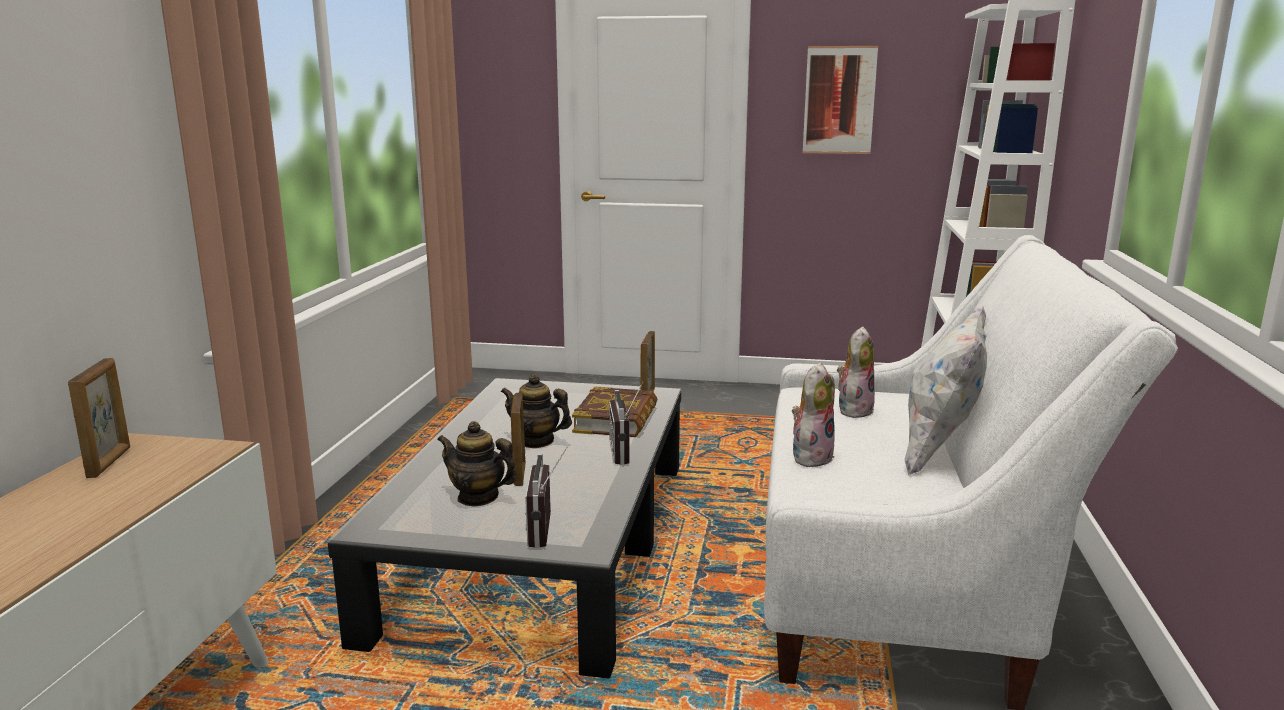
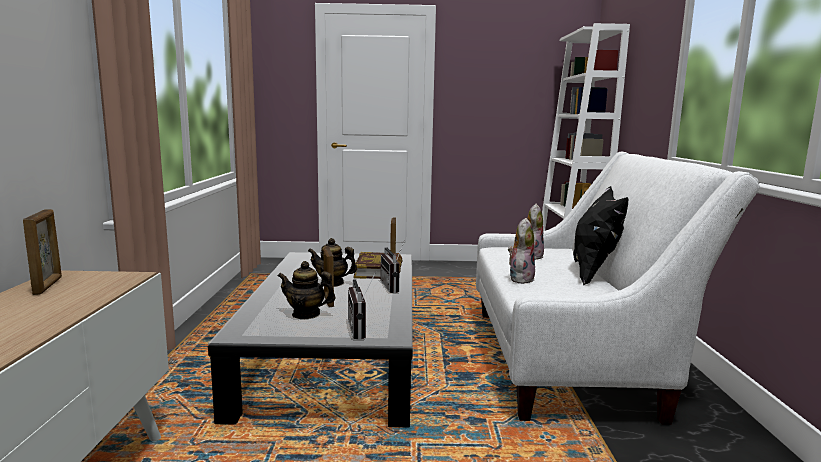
camera: 10 degrees left, 5 degrees down
picture [803,46,878,154] -> none
white pillow [904,306,987,476] -> black pillow [573,186,628,285]

